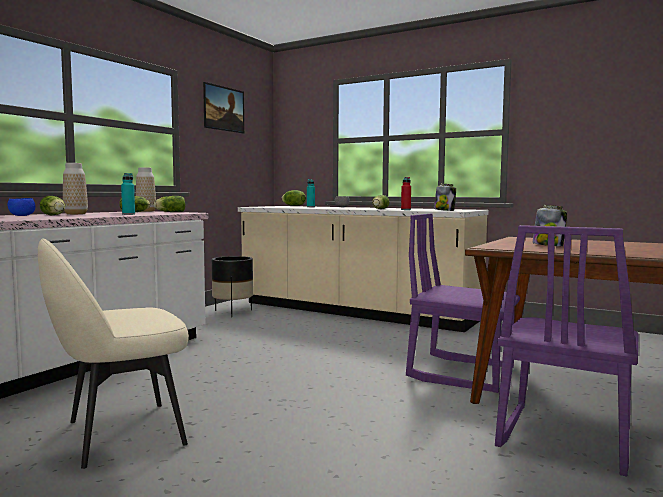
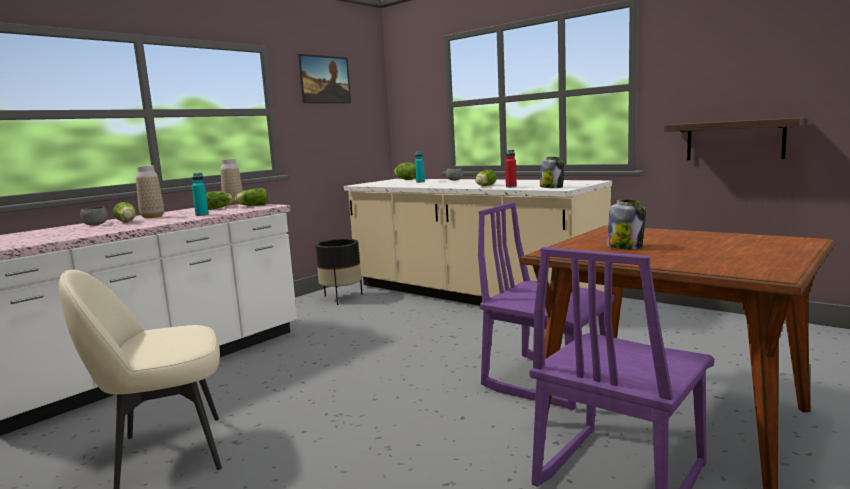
camera: 10 degrees right, 5 degrees up
blue bowl [8,198,35,216] -> grey bowl [80,206,108,226]
none -> shelf [664,117,805,160]

